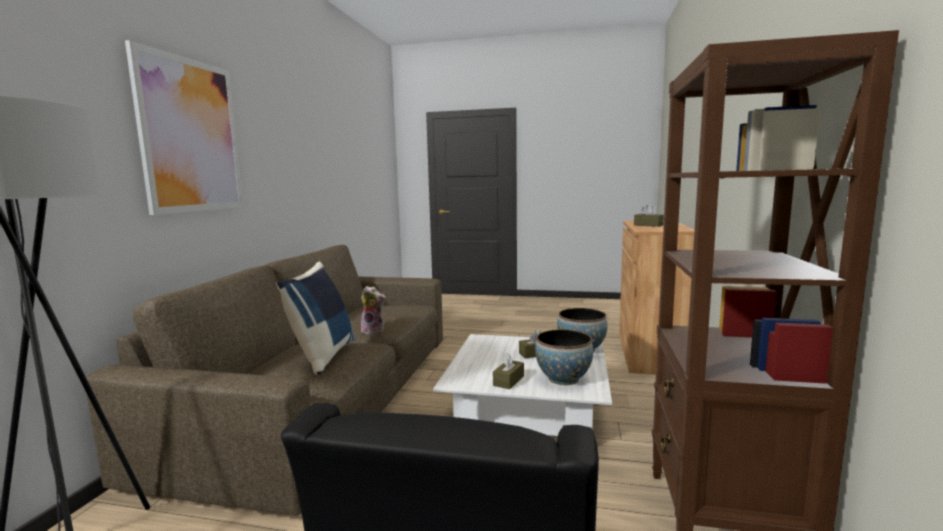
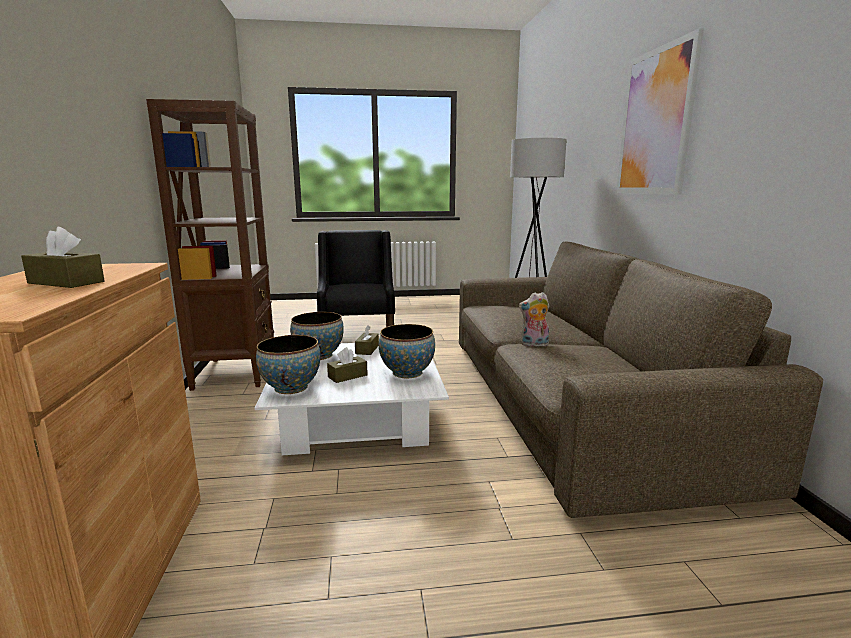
camera: 160 degrees right, 5 degrees up
blue pillow [276,262,356,375] -> none
none -> bowl [379,324,435,379]

